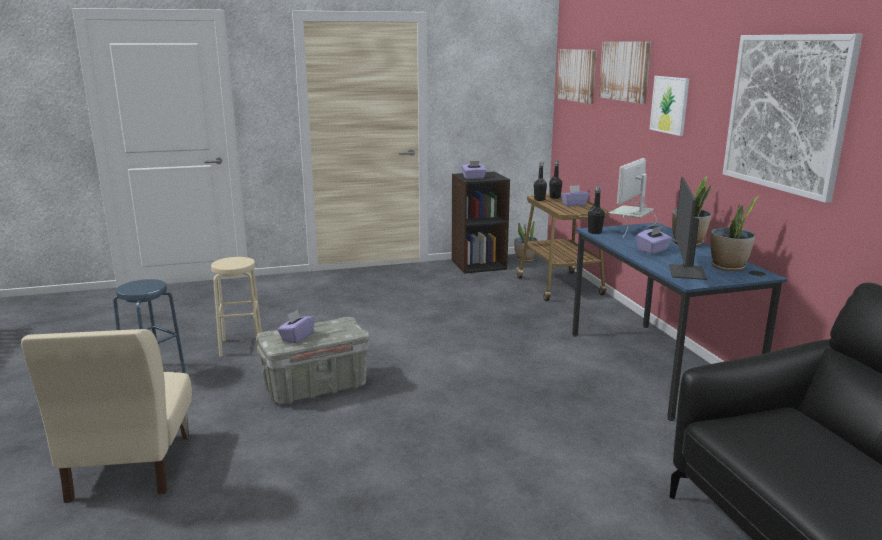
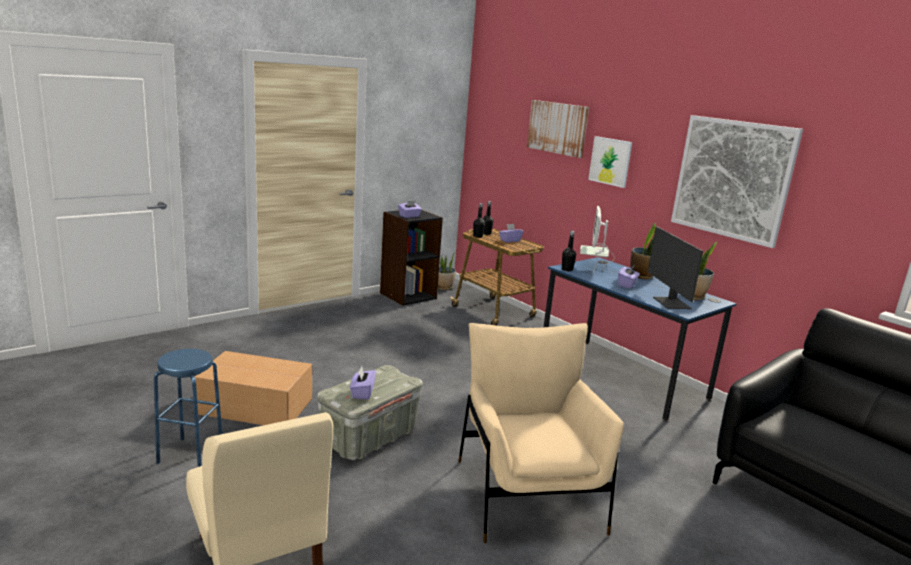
camera: 25 degrees left, 0 degrees up
beige stool [211,257,262,357] -> cardboard box [194,351,312,425]
picture [556,49,597,104] -> none
none -> beige armchair [458,323,624,543]

